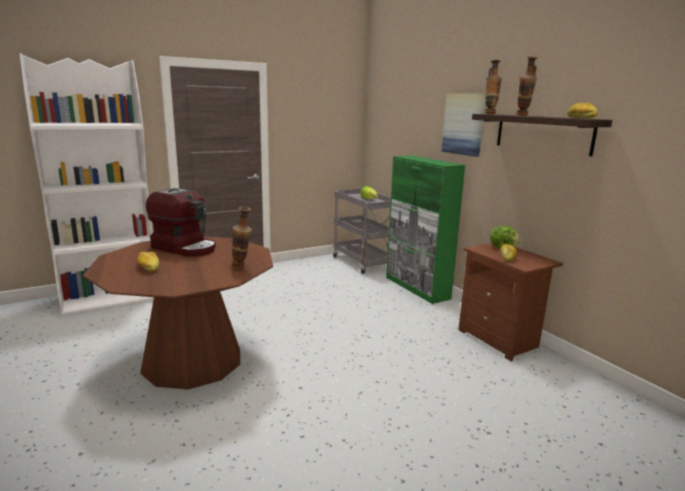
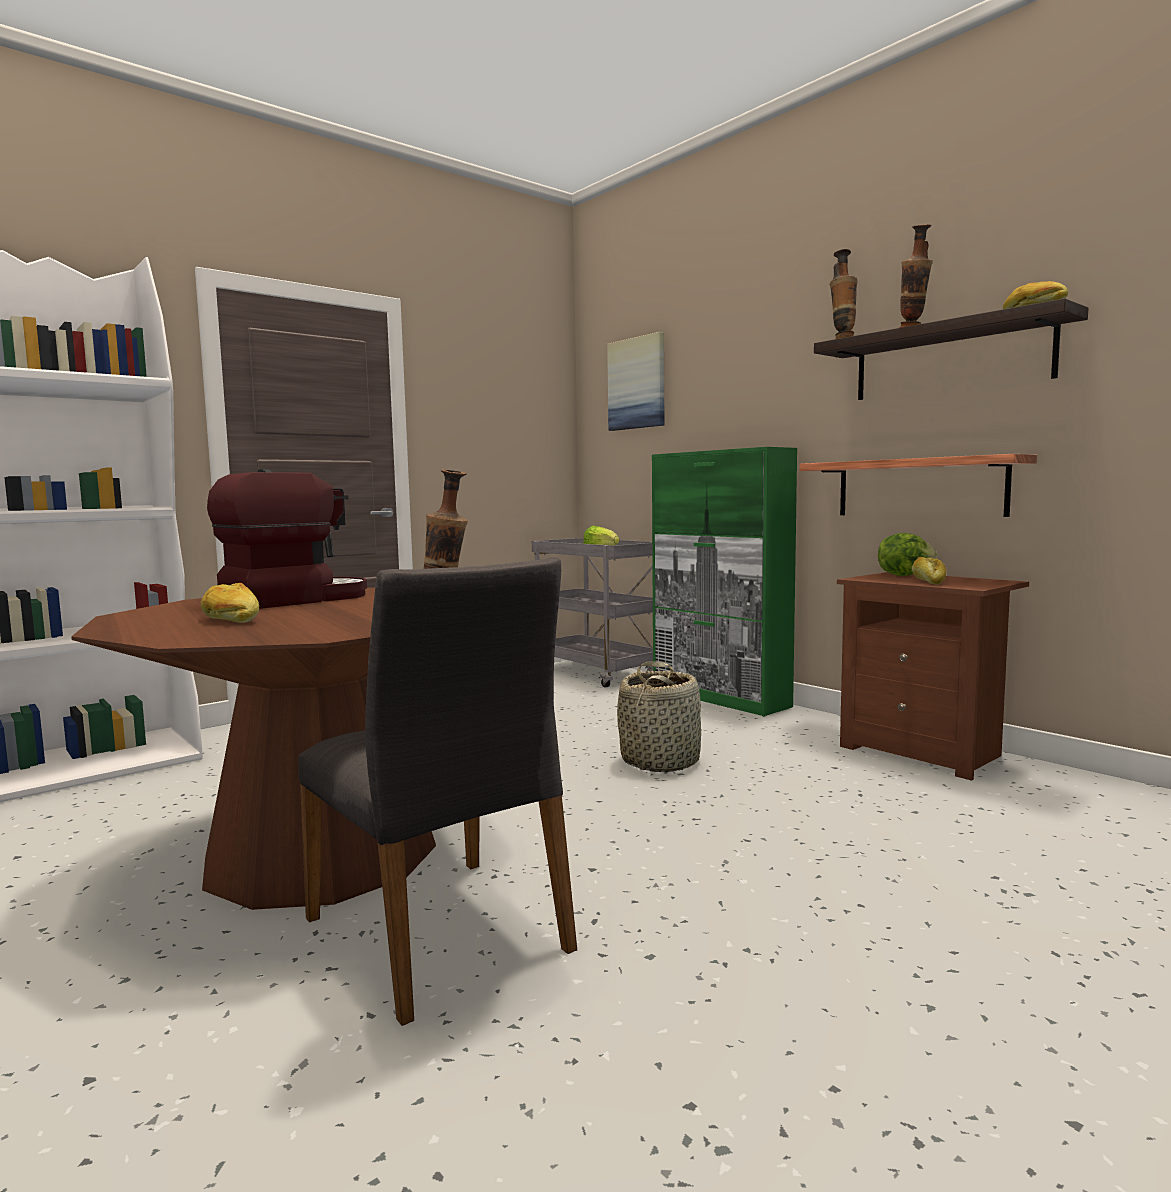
camera: 10 degrees left, 10 degrees down
coffee machine [146,188,216,257] -> coffee machine turned 60 degrees counterclockwise [207,470,367,609]
picture [442,94,486,157] -> picture moved to [607,332,664,431]
none -> grey chair [299,557,577,1026]
none -> basket [617,662,701,772]
none -> shelf [799,454,1037,517]

